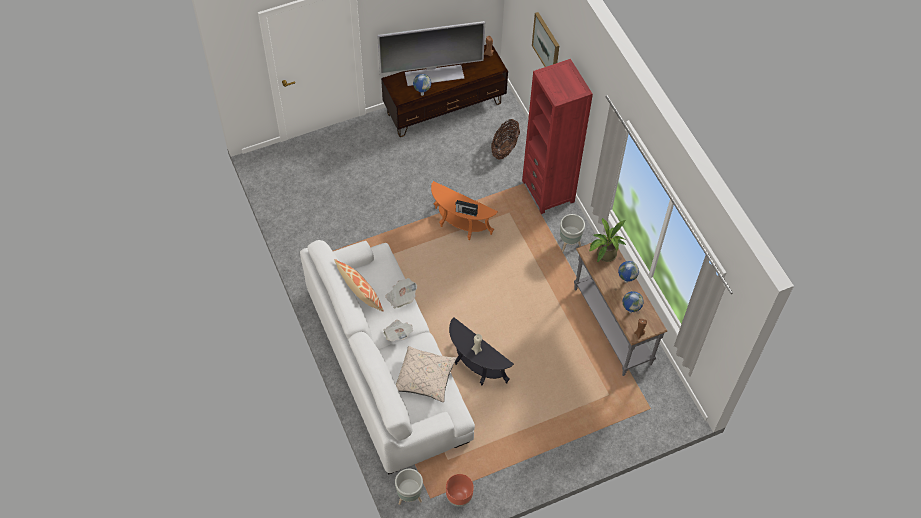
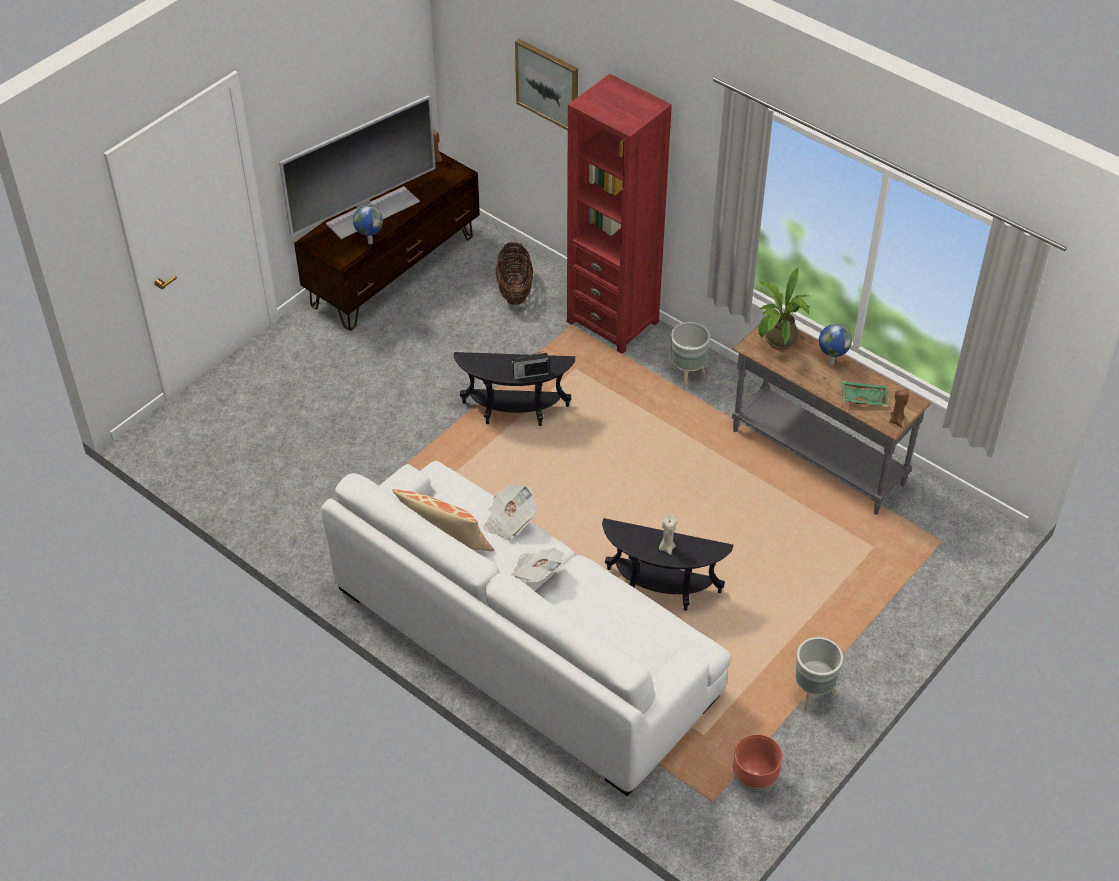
camera: 25 degrees left, 10 degrees down
grey planter [395,469,423,505] -> grey planter moved to [796,637,843,712]
beige pillow [396,346,457,402] -> none
orange side table [431,181,498,240] -> black side table [454,352,575,426]
globe [623,291,644,313] -> green tray [842,381,888,406]

